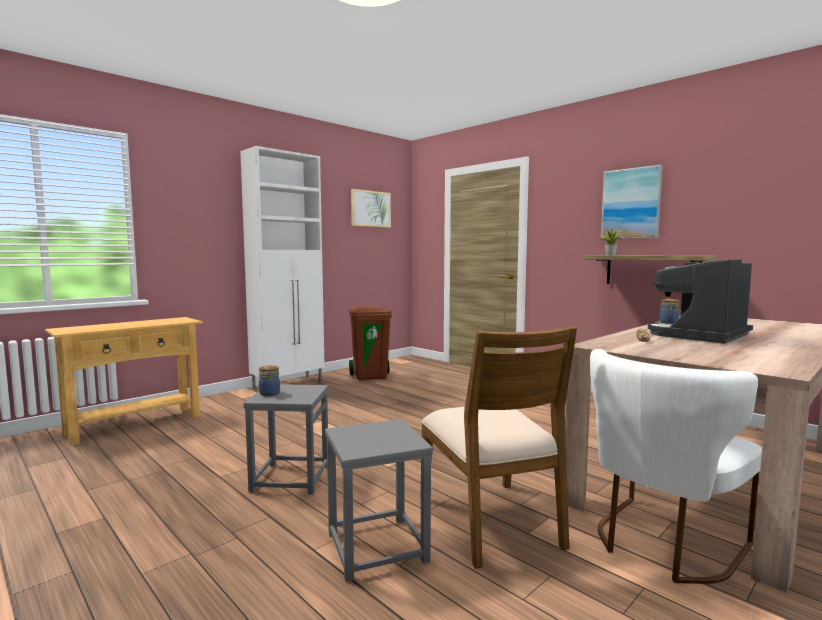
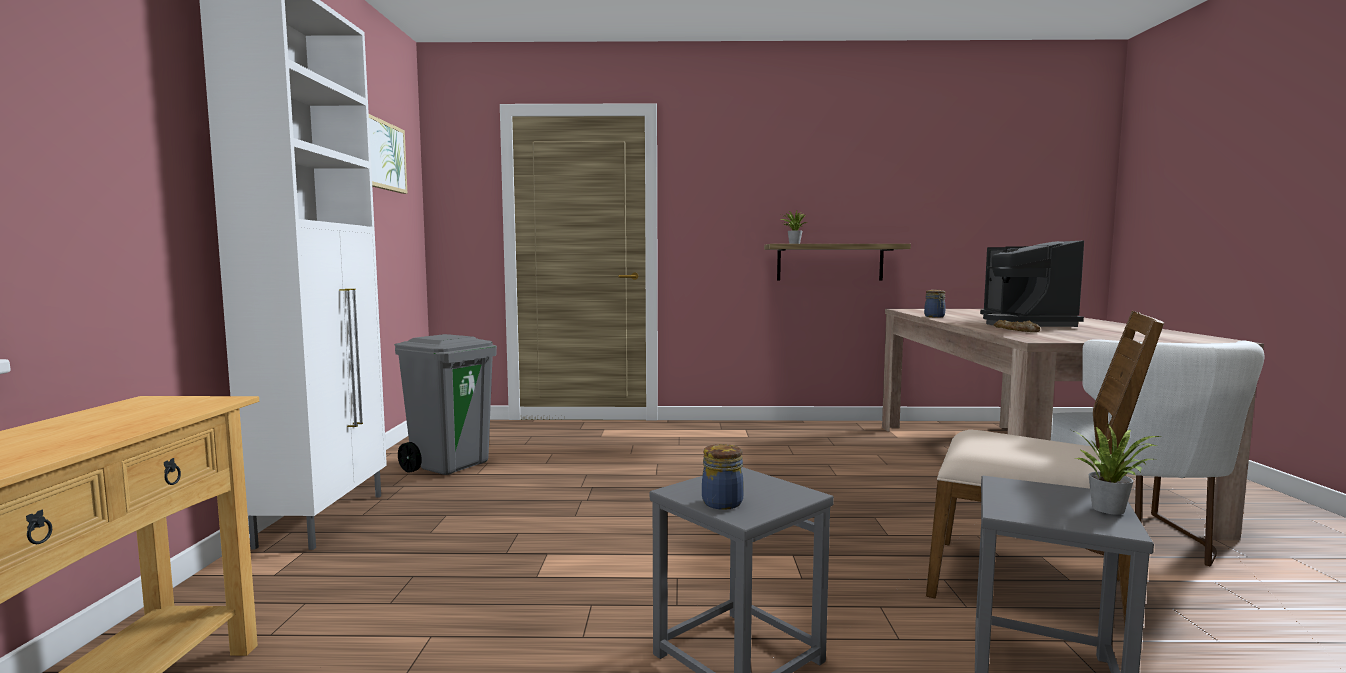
camera: 45 degrees left, 0 degrees up
brown trash can [349,306,392,380] -> grey trash can [395,334,497,475]
picture [601,165,663,239] -> none
none -> potted plant [1074,423,1162,515]

